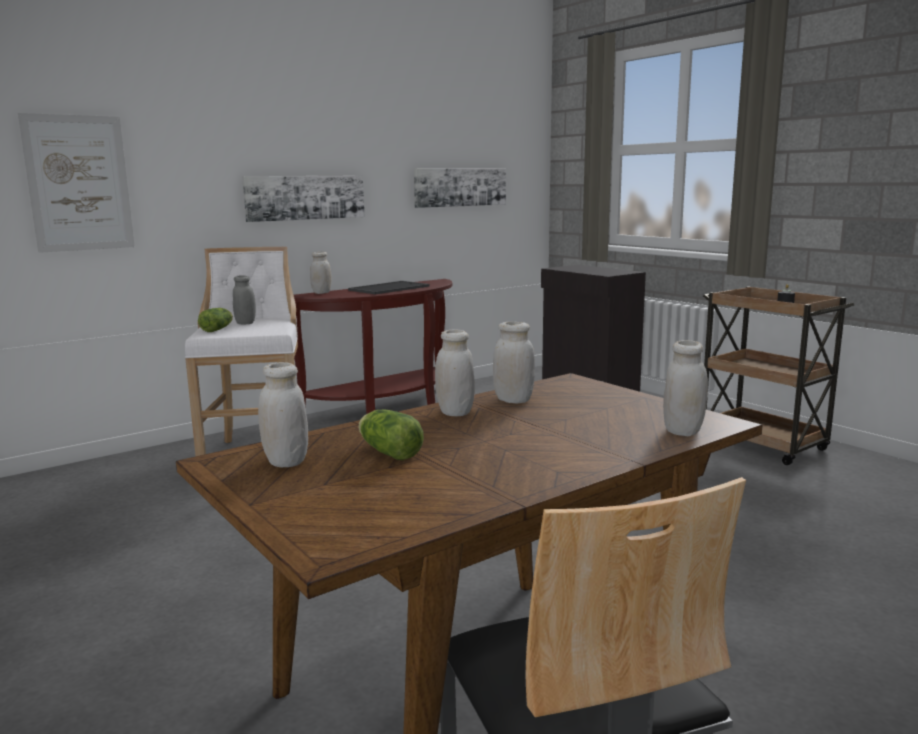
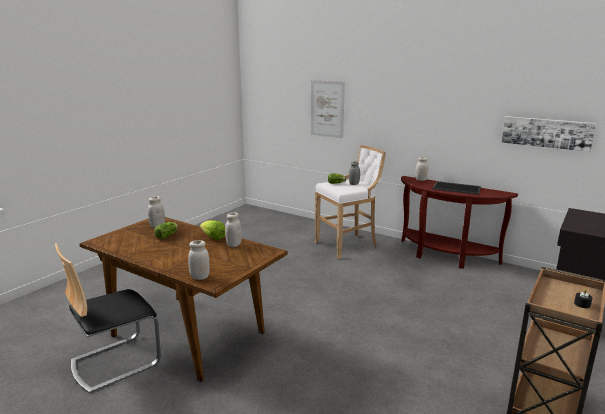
camera: 70 degrees right, 5 degrees up
picture [242,175,365,222] -> none
white jar [435,329,475,416] -> lettuce [200,220,225,240]

